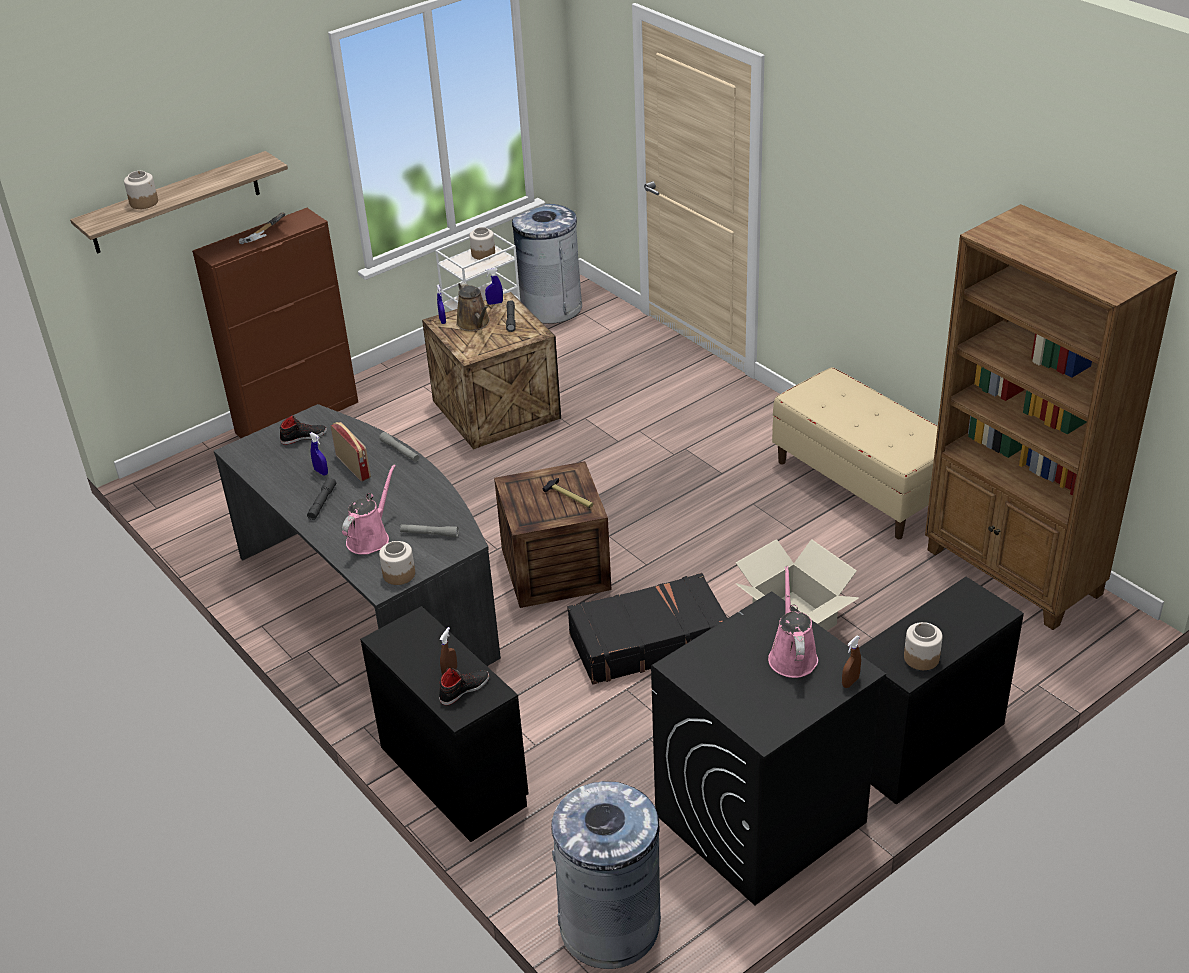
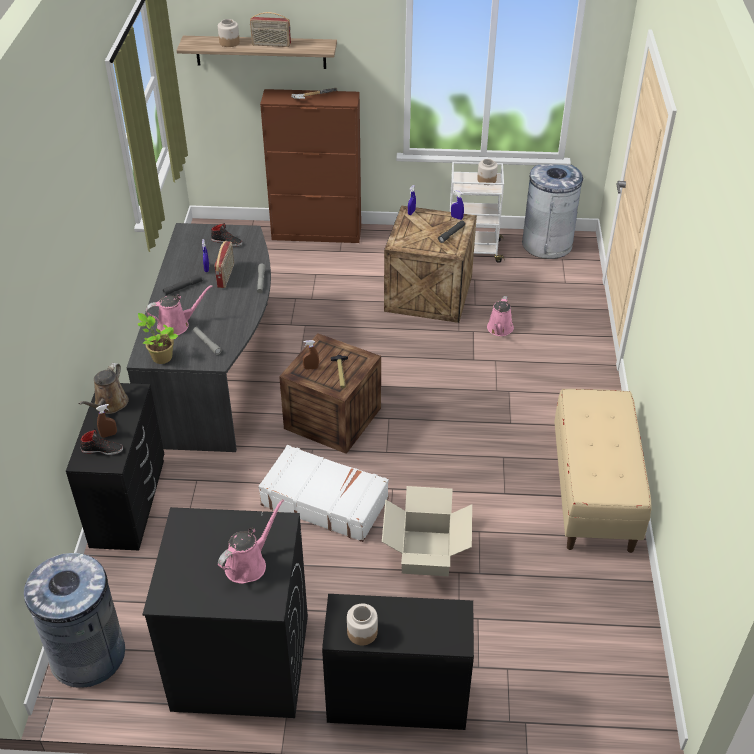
camera: 40 degrees right, 5 degrees up
jar [379,541,415,585] -> potted plant [138,313,178,364]
brown watering can [456,281,490,331] -> brown watering can moved to [79,363,129,414]
black suitcase [567,573,728,685] -> white suitcase [258,445,389,542]
brown spray bottle [842,636,861,688] -> brown spray bottle moved to [303,340,319,370]
brown bookcase [925,204,1177,630] -> none
none -> radio [250,12,291,47]
none -> pink watering can [487,296,514,336]

